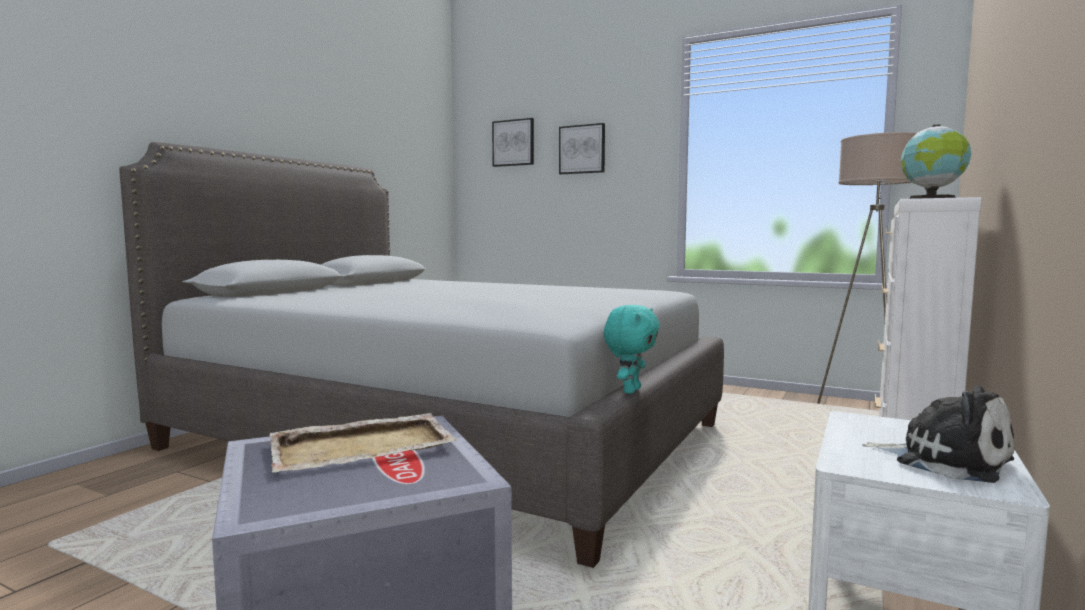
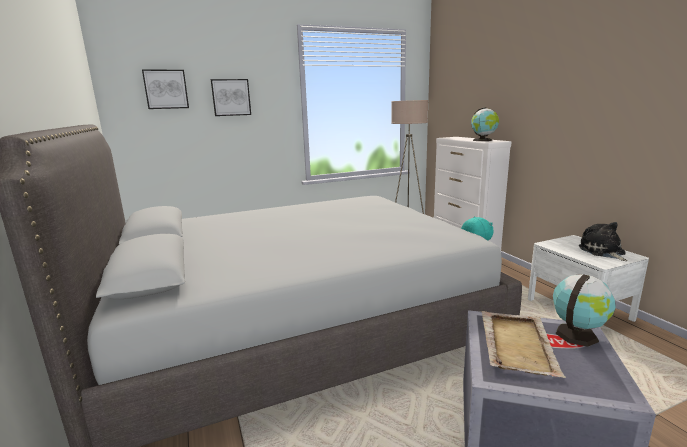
camera: 50 degrees left, 10 degrees up
plush toy [862,386,1014,483] -> plush toy turned 90 degrees counterclockwise [579,222,628,261]
none -> globe [553,274,616,347]

